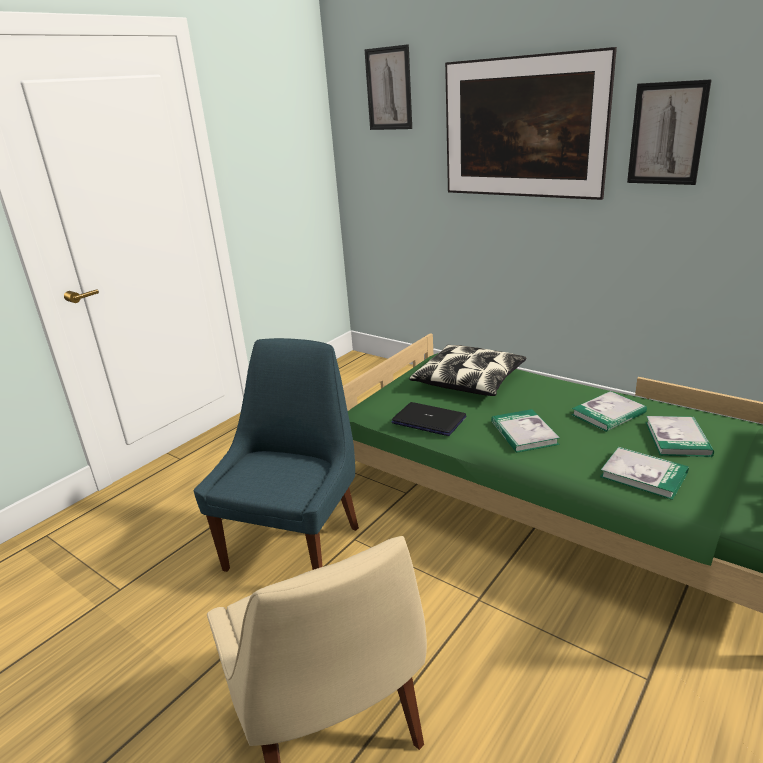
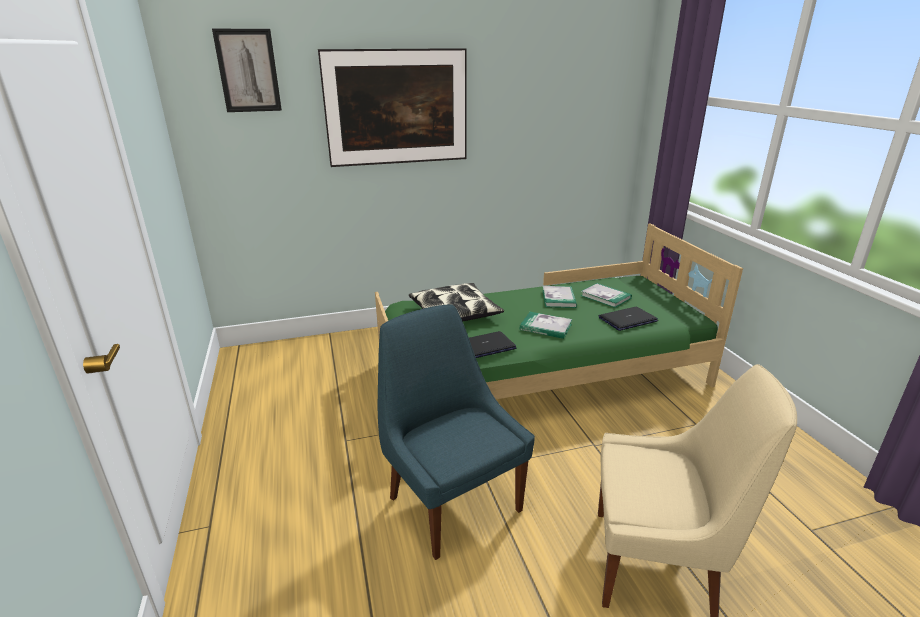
camera: 55 degrees left, 0 degrees up
book [600,447,689,500] -> laptop [599,307,658,331]
picture [627,79,712,185] -> none

